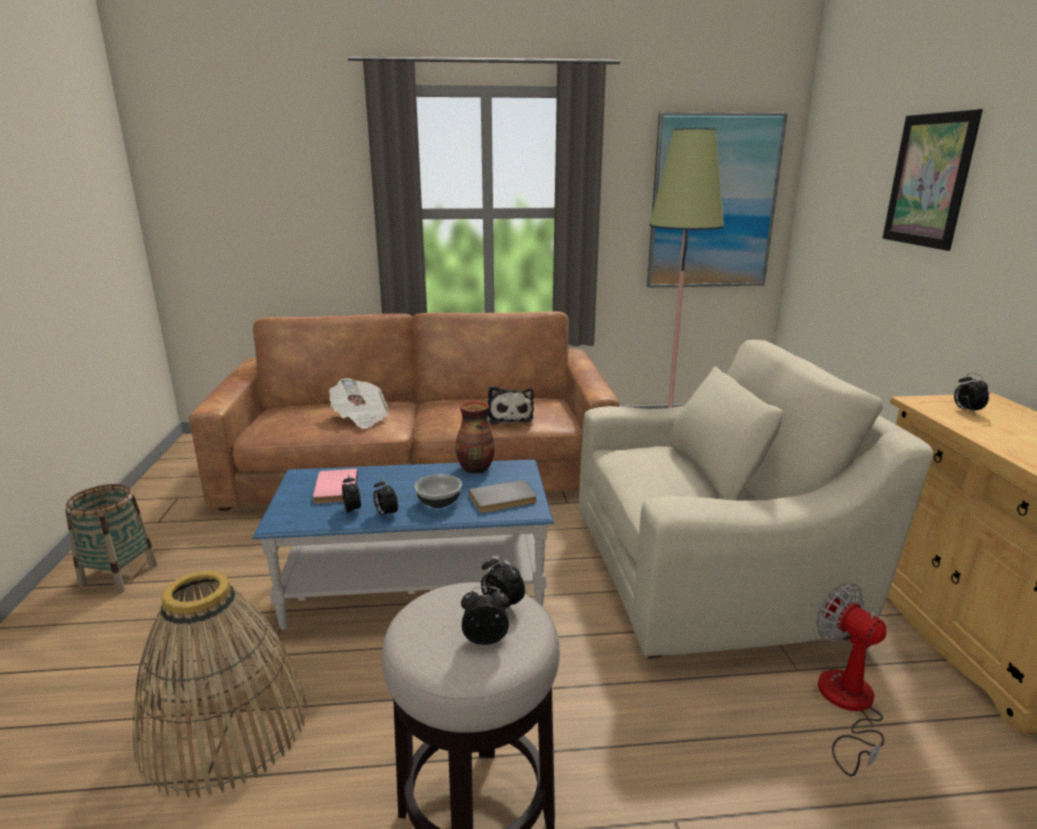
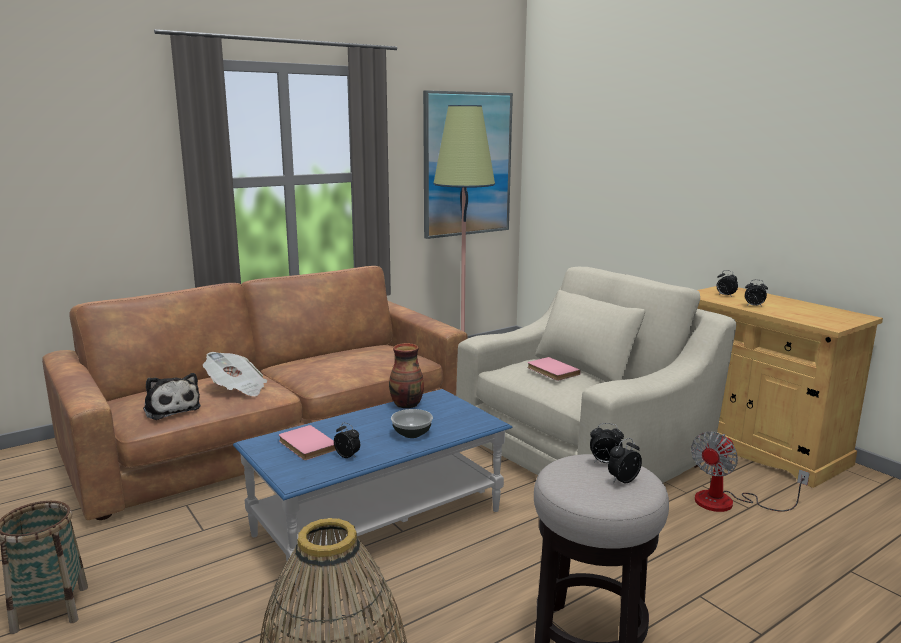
camera: 30 degrees left, 5 degrees down
alarm clock [373,478,398,518] -> alarm clock moved to [745,280,768,307]
grey book [469,480,537,513] -> none
plush toy [487,386,534,425] -> plush toy moved to [143,373,201,420]
fan [817,583,886,777] -> fan turned 75 degrees counterclockwise [691,432,810,512]
picture [883,109,983,251] -> none
none -> pink book [527,357,581,381]

